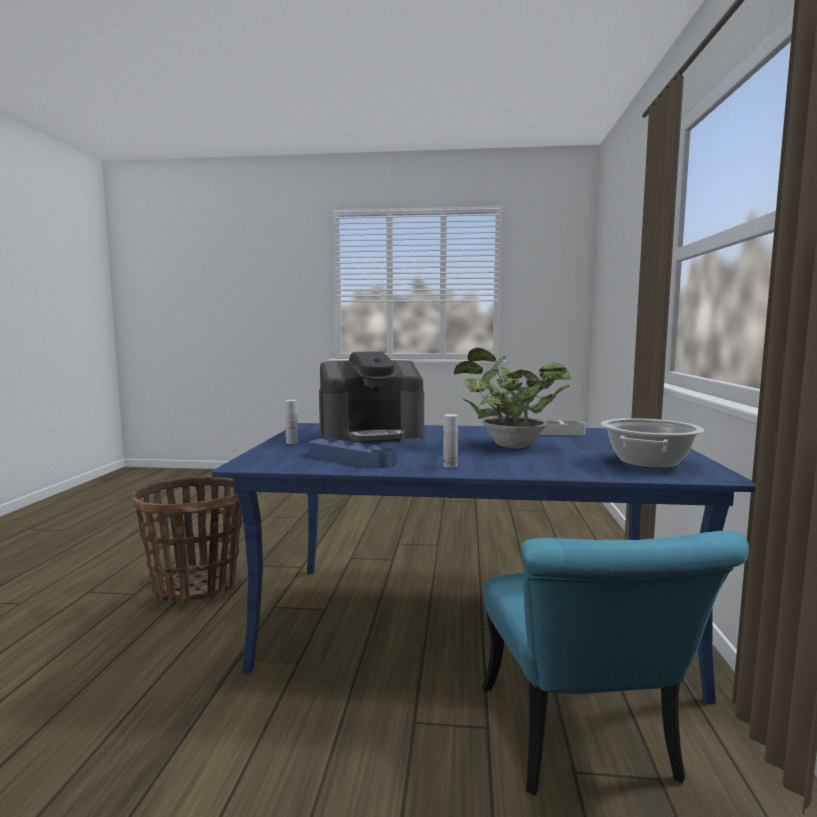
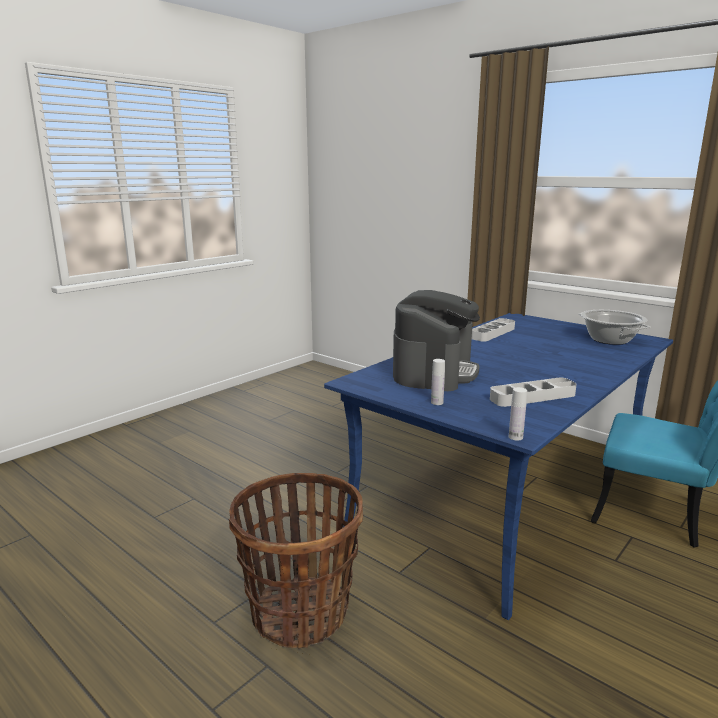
camera: 55 degrees left, 10 degrees up
blue tray [309,438,397,468] -> grey tray [490,378,577,407]
white bottle [443,414,458,468] -> white bottle moved to [509,387,527,441]
potted plant [454,348,571,448] -> none

